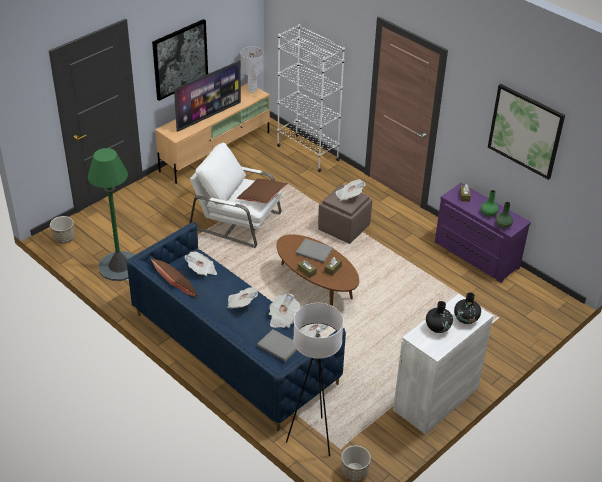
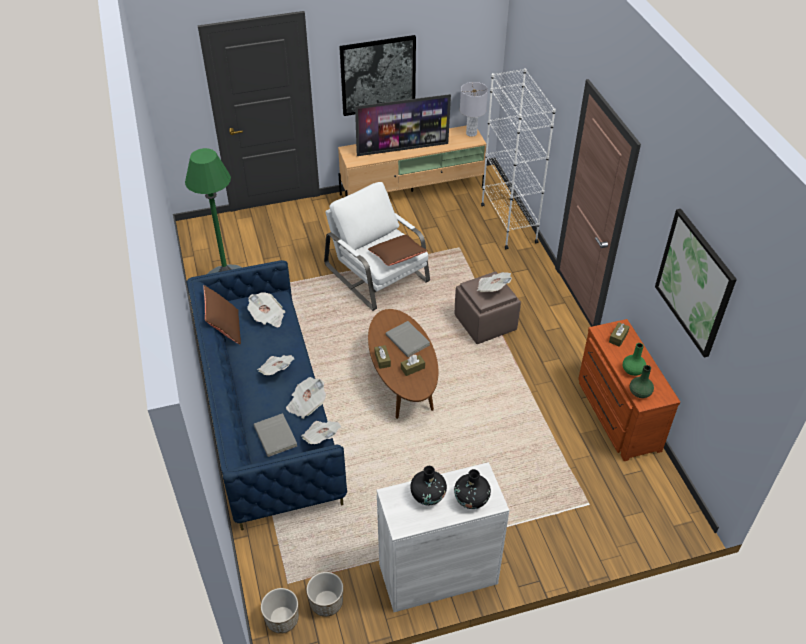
camera: 30 degrees right, 5 degrees up
planter [50,216,75,244] -> planter moved to [307,572,343,617]
white floor lamp [286,303,344,457] -> none
purple dresser [435,183,531,283] -> brown dresser [578,319,680,461]

